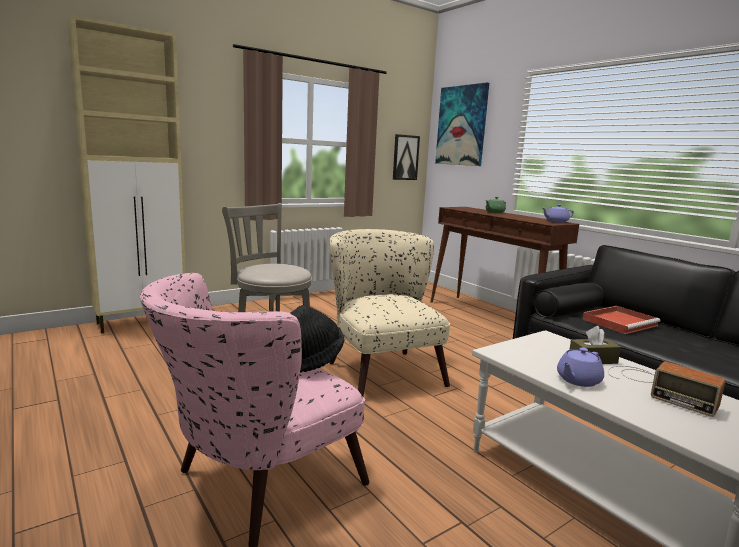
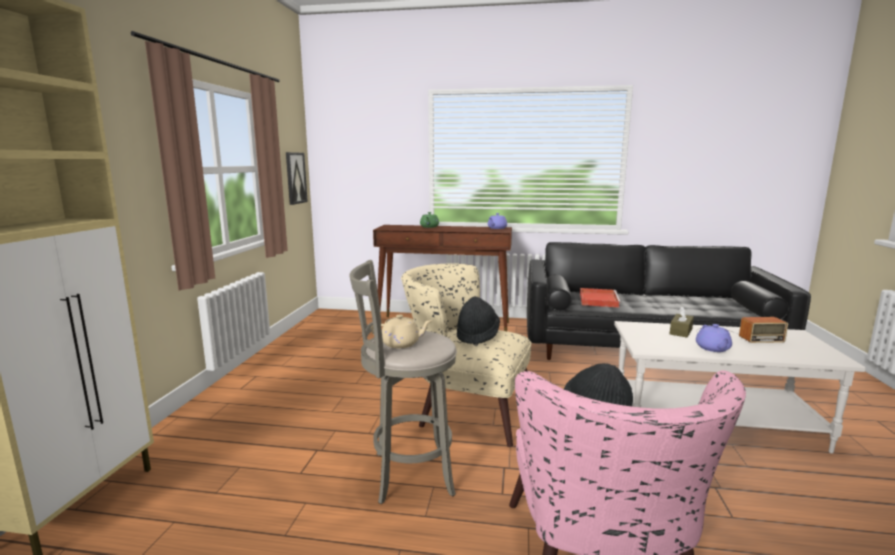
camera: 45 degrees left, 0 degrees up
picture [435,83,489,166] -> none
none -> beige teapot [370,314,433,349]
none -> black hat [457,296,500,345]

